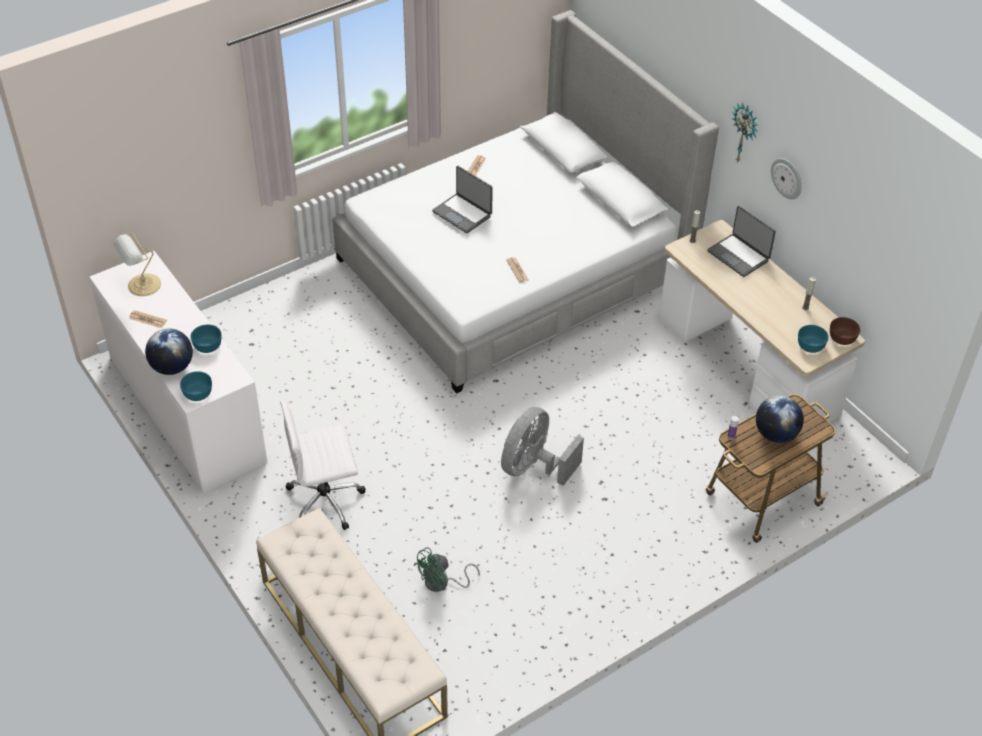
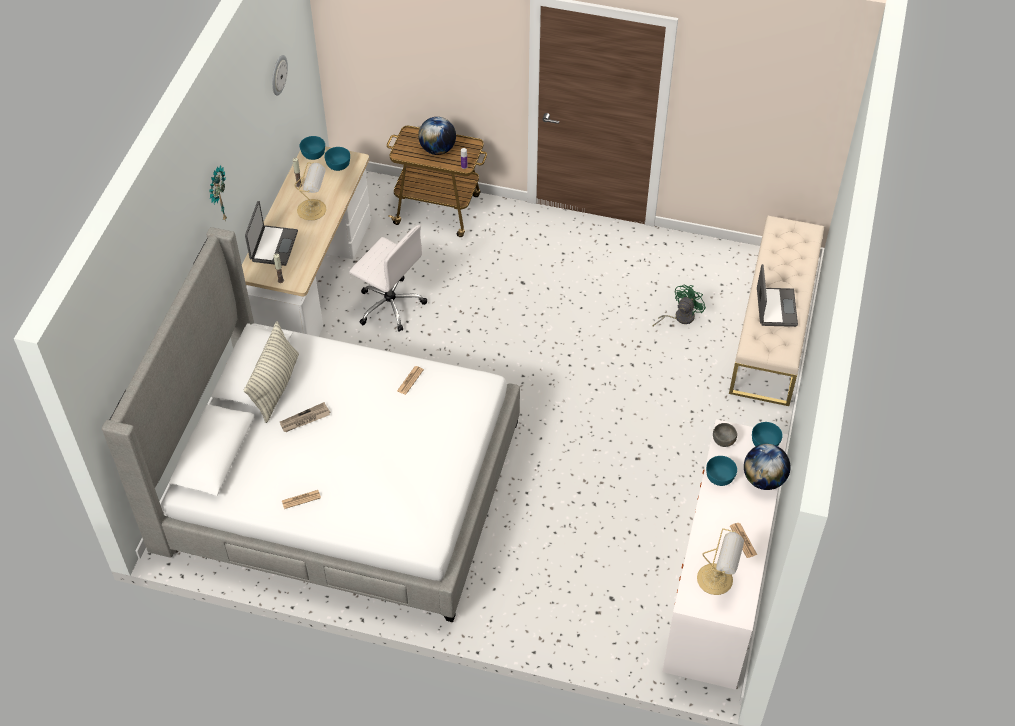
camera: 130 degrees left, 5 degrees up
white office chair [280,401,366,530] -> white office chair moved to [349,225,427,332]
green fan [414,547,480,592] -> green fan turned 60 degrees counterclockwise [652,285,706,327]
laptop [432,166,493,233] -> laptop moved to [757,264,798,327]
grey fan [501,407,584,486] -> none
wall clock [771,158,802,200] -> wall clock moved to [272,55,288,96]
brown bowl [830,317,860,345] -> turquoise bowl [300,136,325,160]
none -> pillow [244,322,299,423]
none -> newspaper [280,402,331,432]
none -> table lamp [294,162,326,220]
none -> grey bowl [713,423,737,447]

